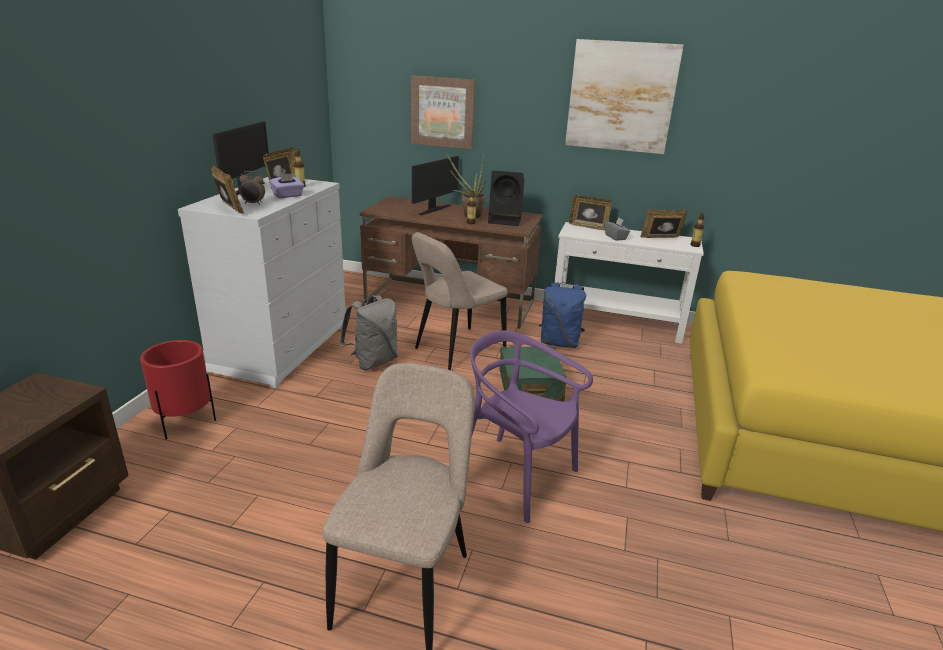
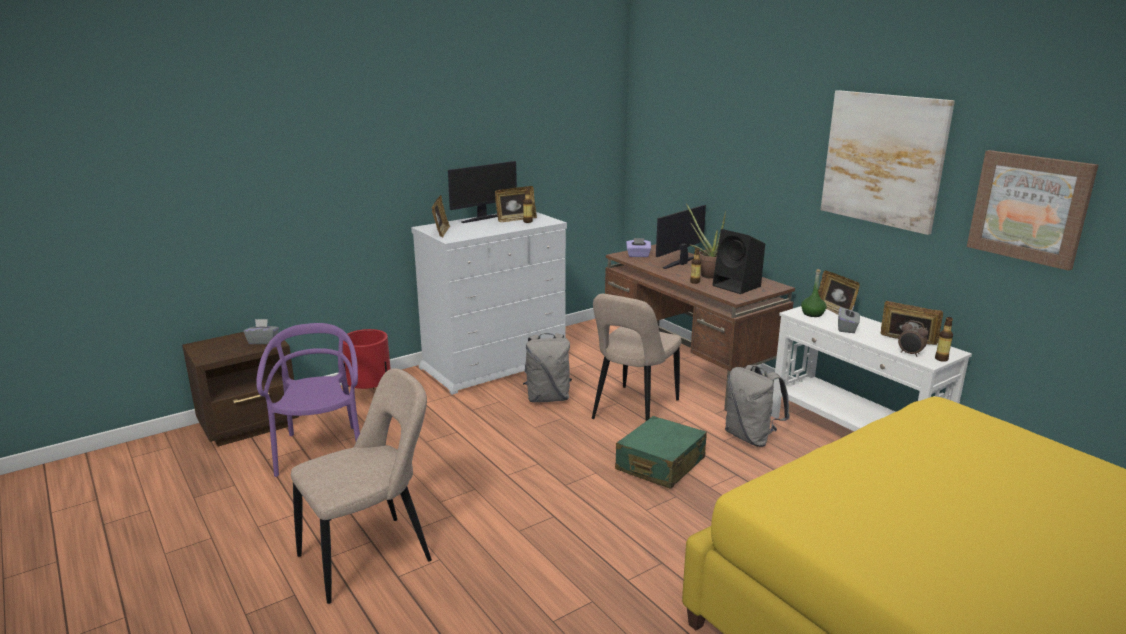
camera: 40 degrees right, 5 degrees down
alarm clock [239,171,265,205] -> alarm clock moved to [898,321,928,357]
purple tissue box [269,173,304,198] -> purple tissue box moved to [626,238,651,257]
picture [411,75,476,149] -> picture moved to [967,150,1098,271]
monitor [412,156,459,215] -> monitor turned 150 degrees clockwise [656,205,706,269]
beige chair [412,232,508,370] -> beige chair turned 60 degrees counterclockwise [592,294,681,421]
purple chair [470,330,593,523] -> purple chair moved to [256,323,360,477]
blue backpack [539,282,586,348] -> grey backpack [725,365,790,447]
none -> grey tissue box [243,319,279,344]
none -> green bottle [801,269,827,317]

